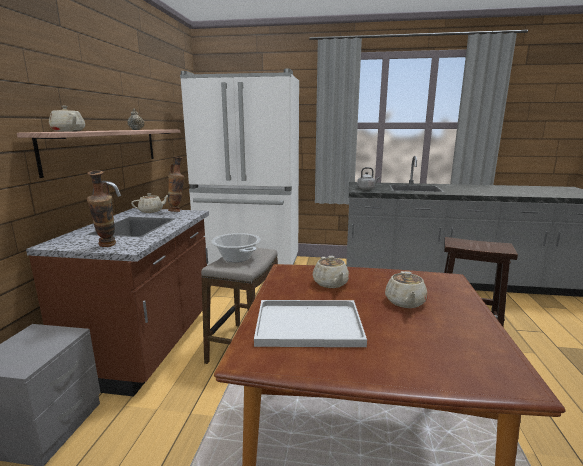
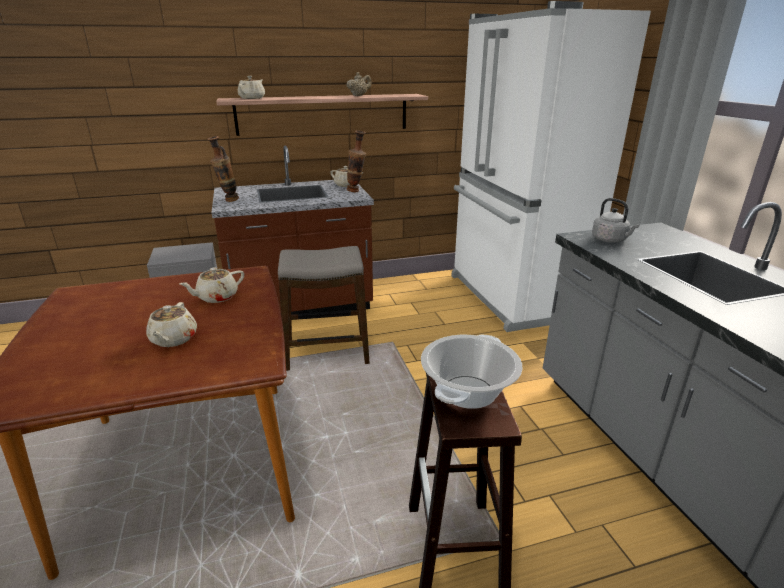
camera: 65 degrees right, 10 degrees up
cooking pot [211,233,260,262] -> cooking pot moved to [421,334,522,409]
white tray [254,300,367,347] -> none
beige teapot [385,271,427,308] -> beige teapot turned 75 degrees counterclockwise [146,302,197,347]

